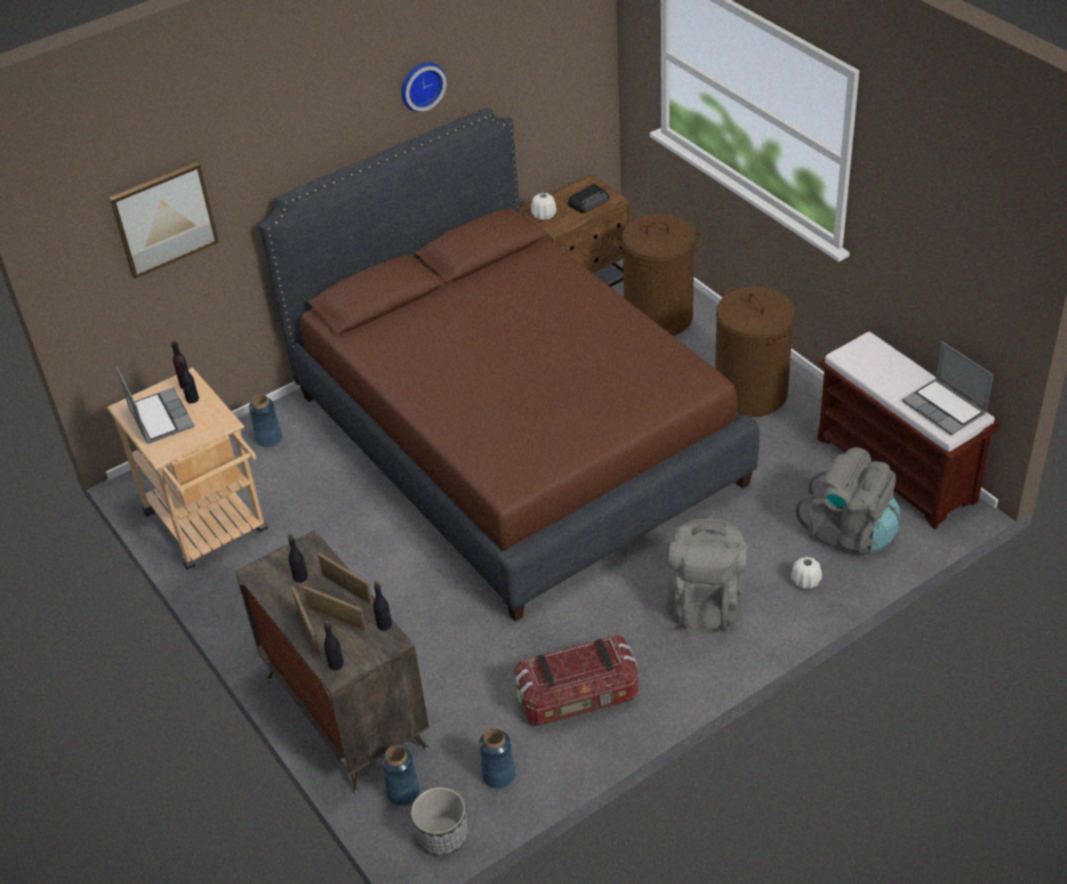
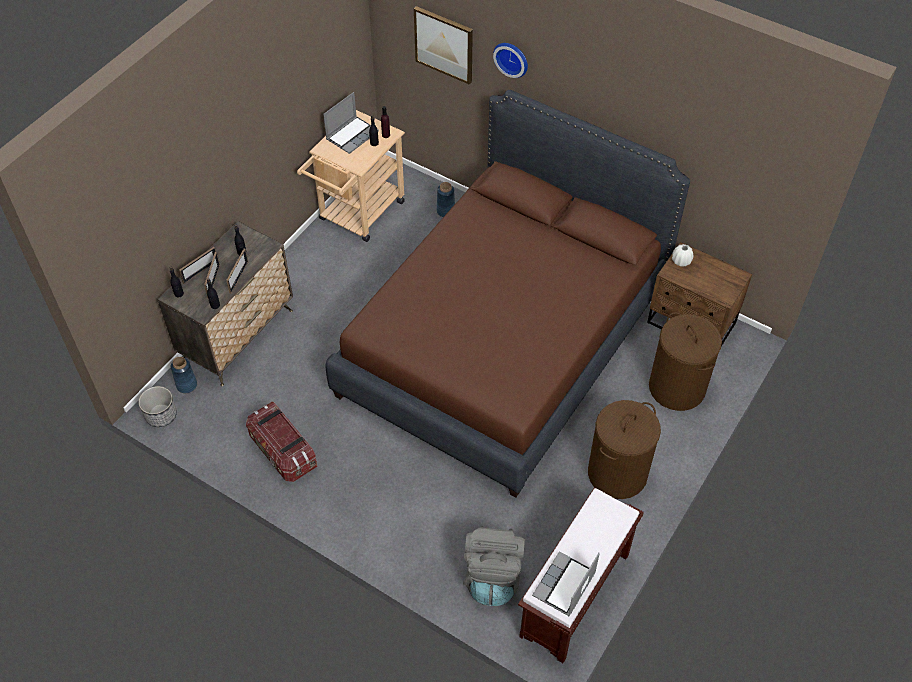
camera: 65 degrees right, 10 degrees up
wall clock [401,62,446,112] -> wall clock moved to [493,43,528,78]
blue vase [479,728,516,788] -> none
radio [568,184,609,213] -> none
grey backpack [669,519,748,632] -> none
white vase [791,557,822,589] -> none

